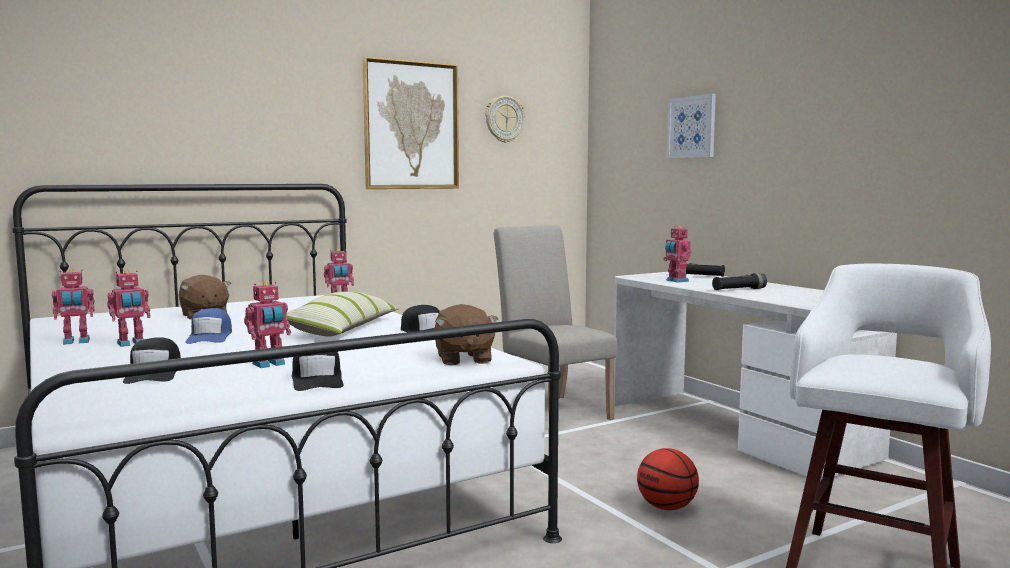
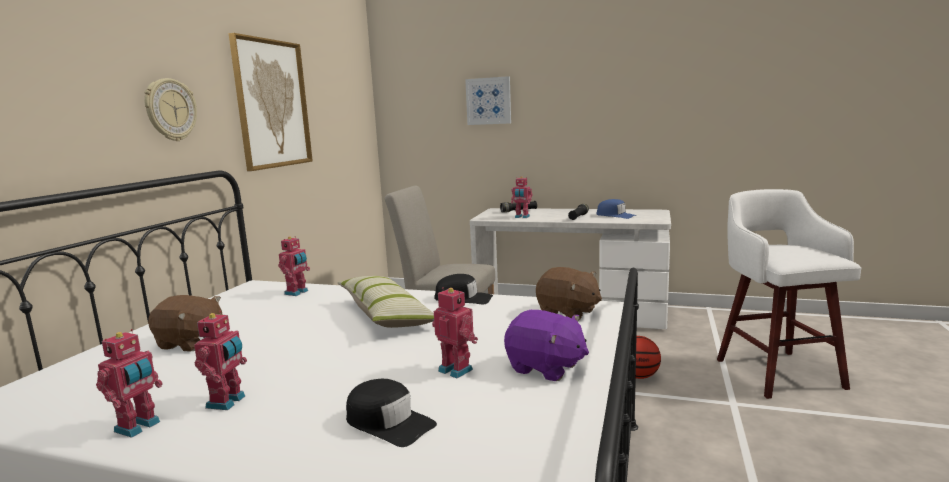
camera: 40 degrees left, 5 degrees up
blue cap [185,308,232,344] -> blue cap moved to [596,199,637,219]
toy robot [244,281,291,368] -> toy robot turned 60 degrees counterclockwise [432,287,478,378]
black cap [292,352,343,391] -> purple plush toy [504,310,589,381]
wall clock [485,96,525,143] -> wall clock moved to [144,78,197,141]

